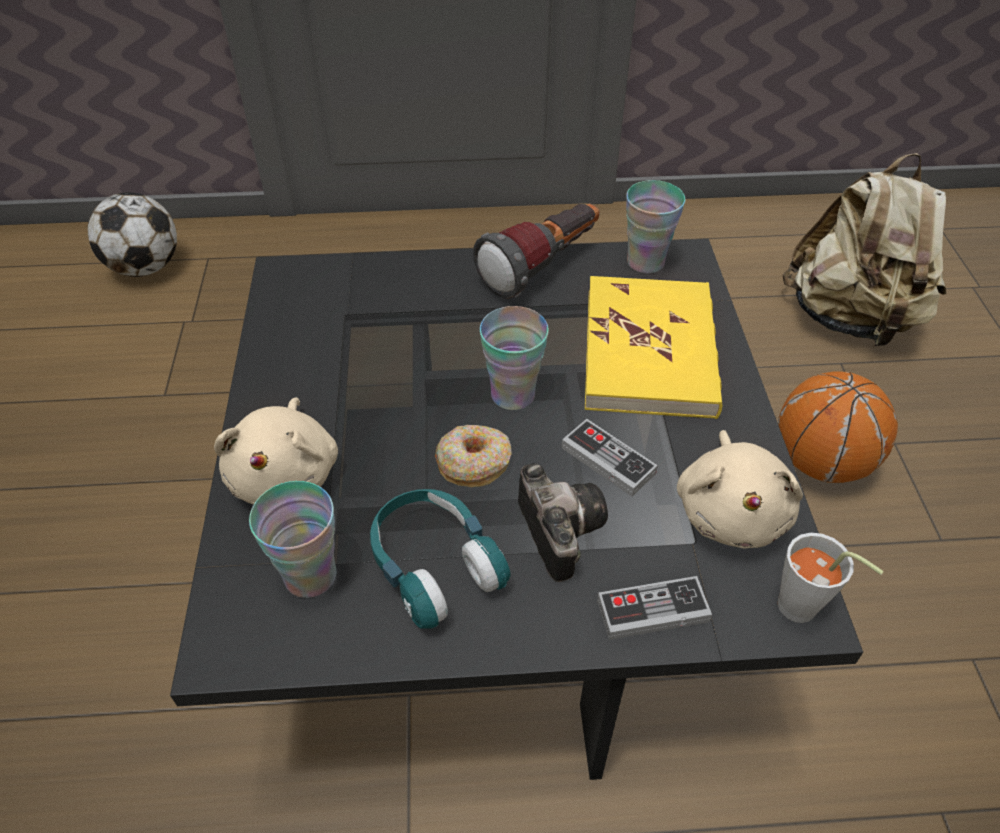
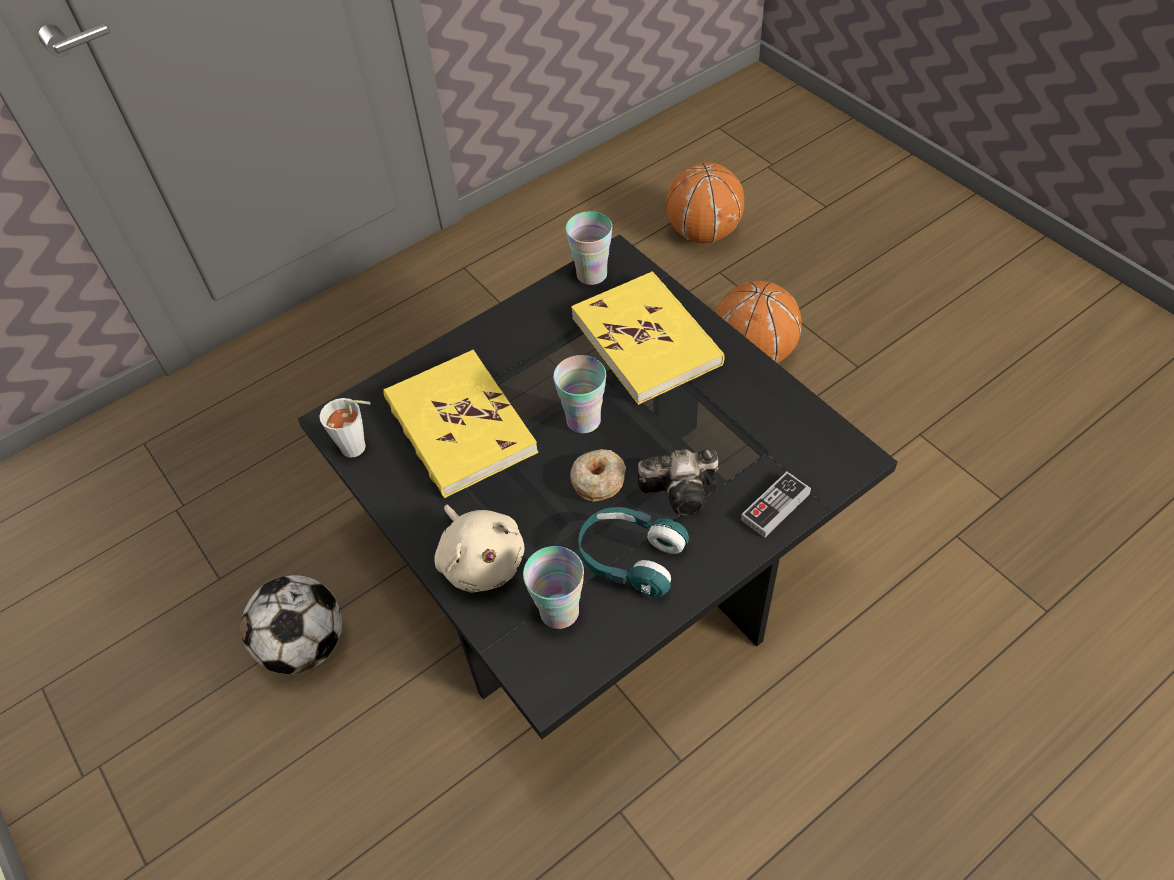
camera: 30 degrees left, 5 degrees up
football [88,192,177,277] -> football moved to [241,575,342,674]
flashlight [473,203,600,299] -> none
camera [518,464,608,582] -> camera turned 135 degrees clockwise [638,449,719,516]
game controller [562,419,658,497] -> none
beige plush toy [677,430,803,548] -> none
grey cup [778,533,884,623] -> grey cup moved to [320,398,371,458]
beige backpack [782,153,946,348] -> basketball [666,162,744,243]
none -> yellow book [383,350,538,498]

